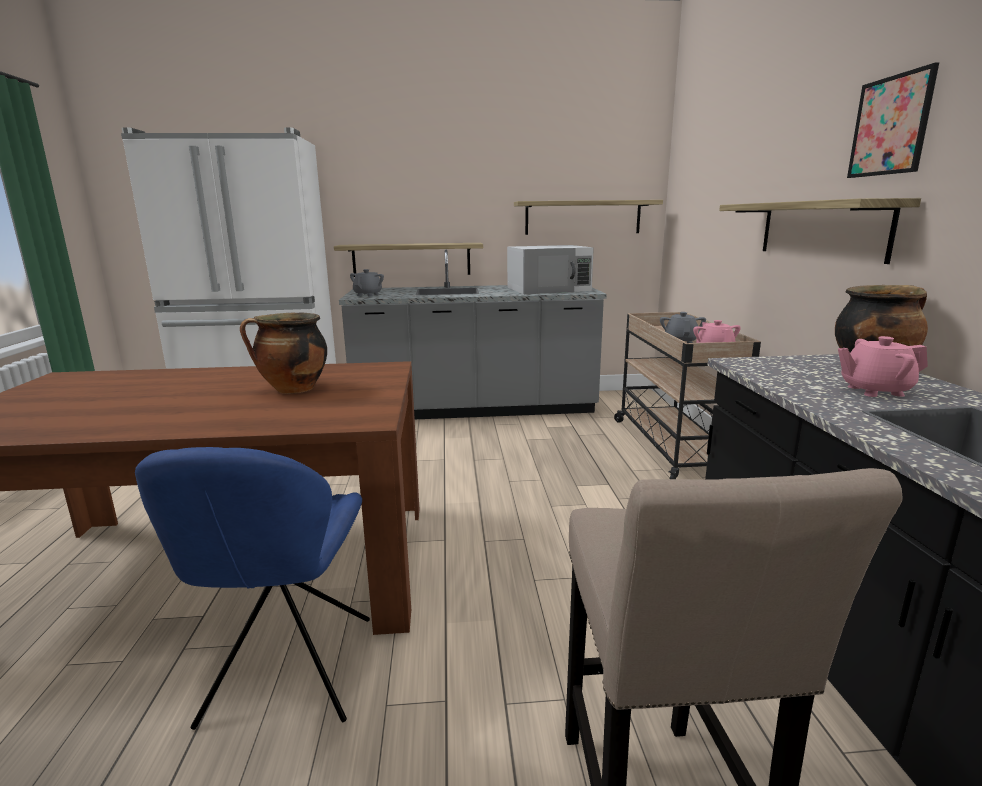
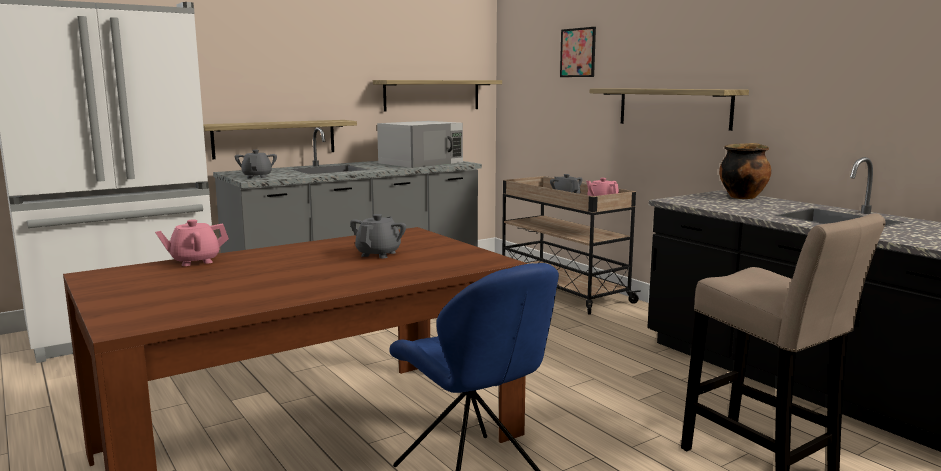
camera: 30 degrees left, 5 degrees down
cooking pot [240,313,327,394] -> grey teapot [350,214,406,258]
pink teapot [838,336,928,397] -> pink teapot moved to [155,219,229,266]
picture [847,63,939,178] -> picture moved to [560,27,596,77]

